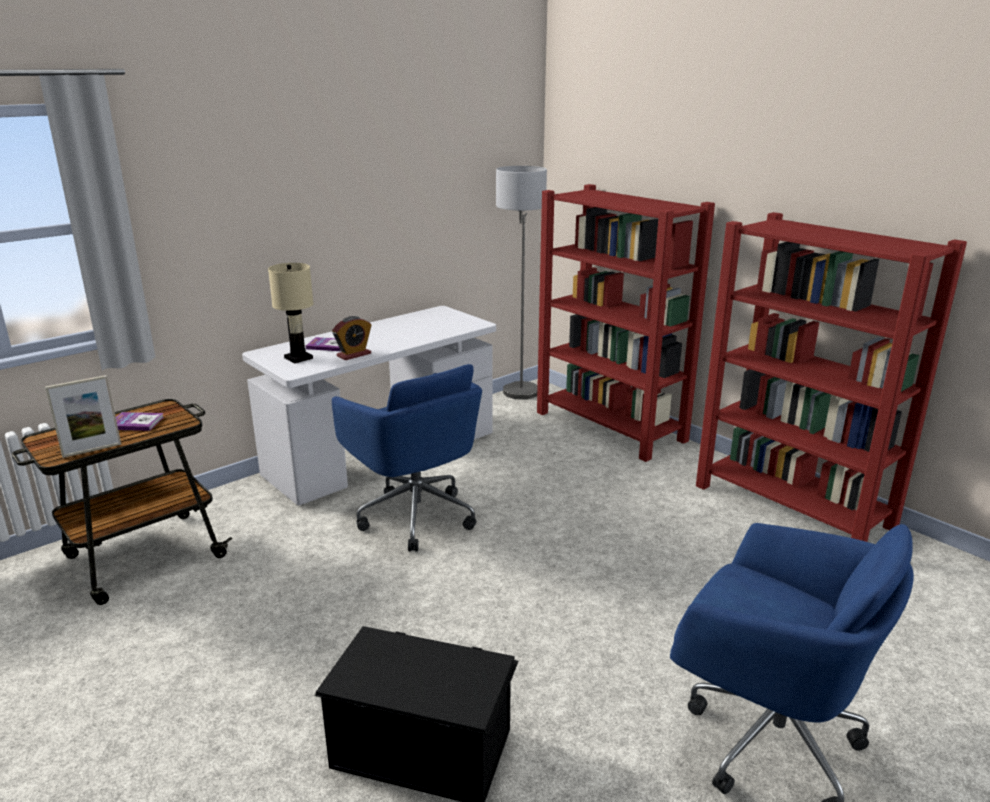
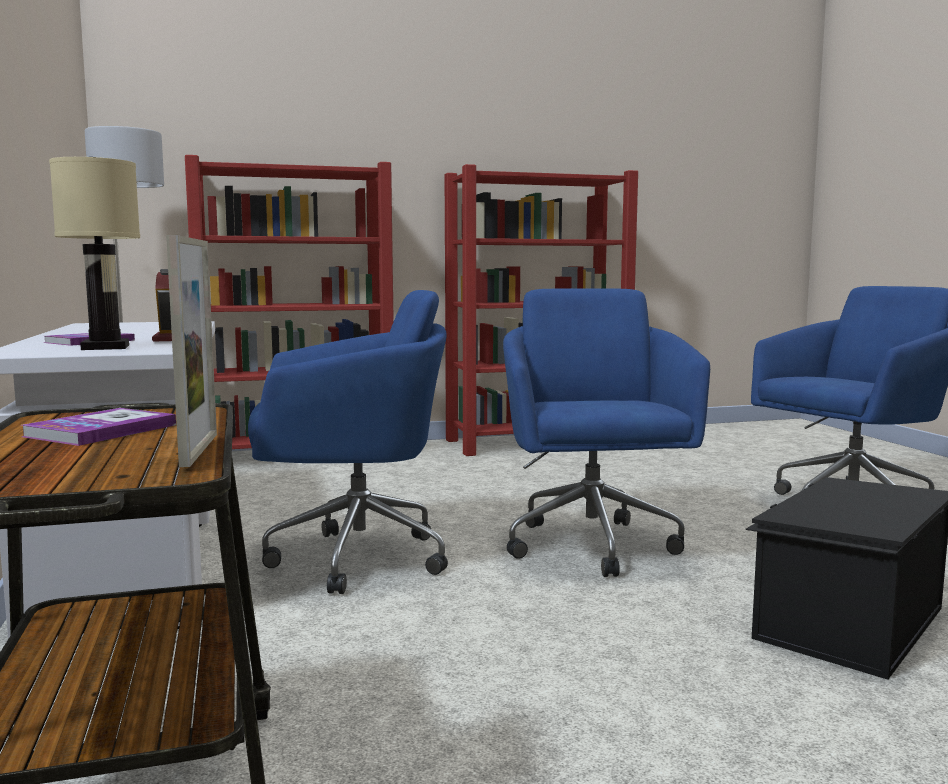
camera: 65 degrees left, 15 degrees down
none -> blue office chair [503,288,710,577]

